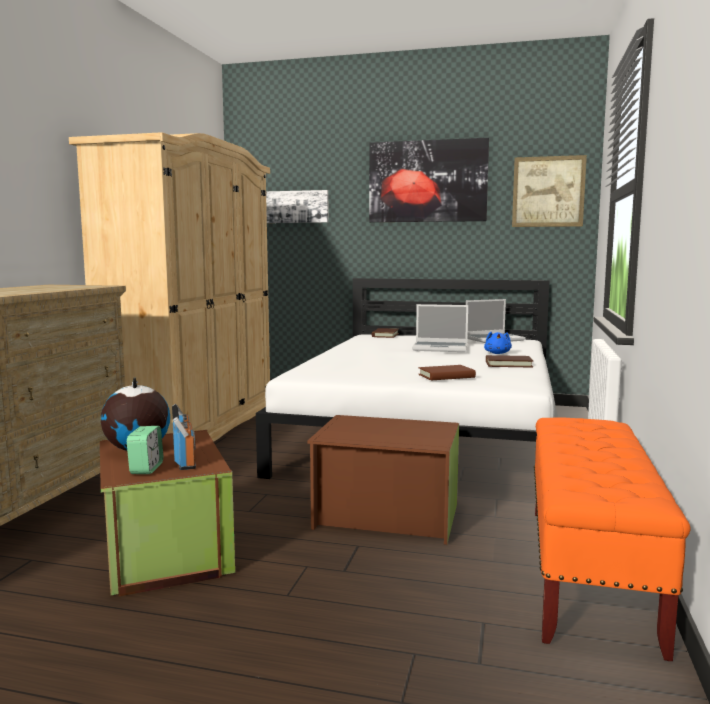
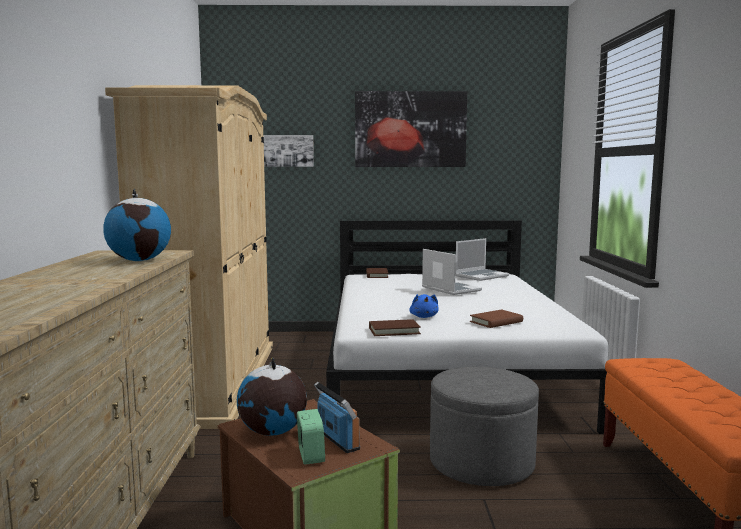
camera: 15 degrees left, 0 degrees up
brown storage box [307,415,459,545] -> grey ottoman [430,367,539,486]
laptop [412,304,468,352] -> laptop turned 120 degrees counterclockwise [422,249,482,295]
blue plush toy [484,332,512,354] -> blue plush toy moved to [409,294,439,318]
brown book [486,355,533,368] -> brown book moved to [369,319,421,336]
picture [512,155,587,227] -> none
none -> globe [103,189,171,261]

